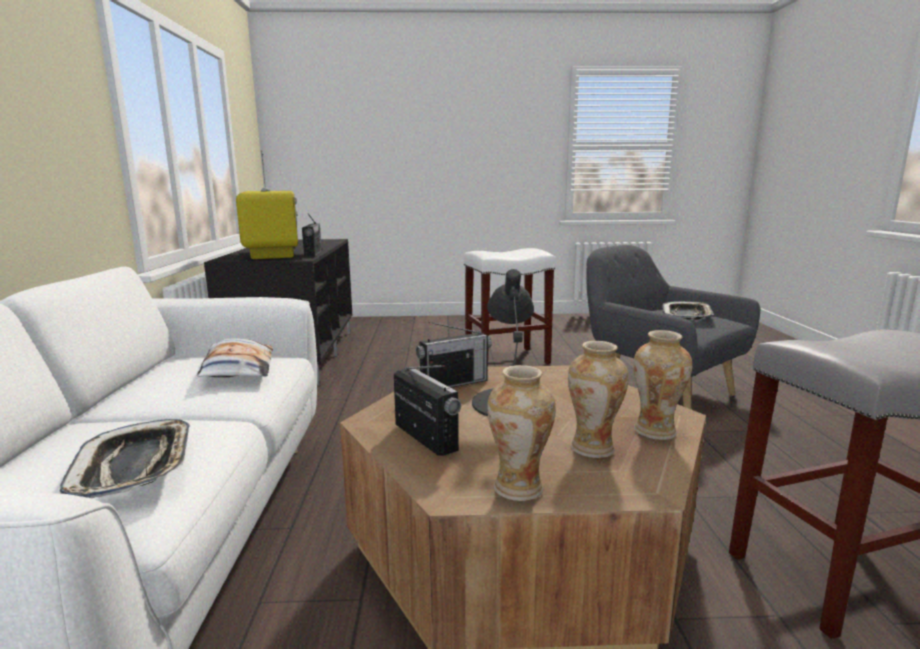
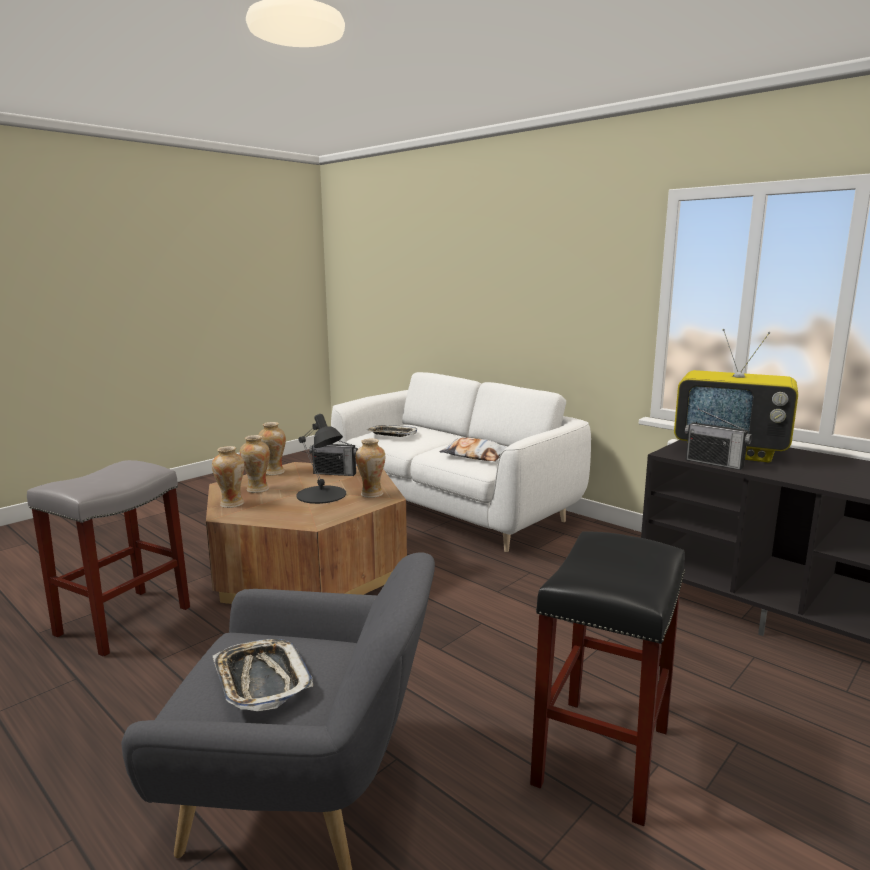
camera: 135 degrees right, 0 degrees up
radio [416,321,492,388] -> vase [355,439,385,498]
white stool [464,248,556,364] -> black stool [530,531,685,826]

